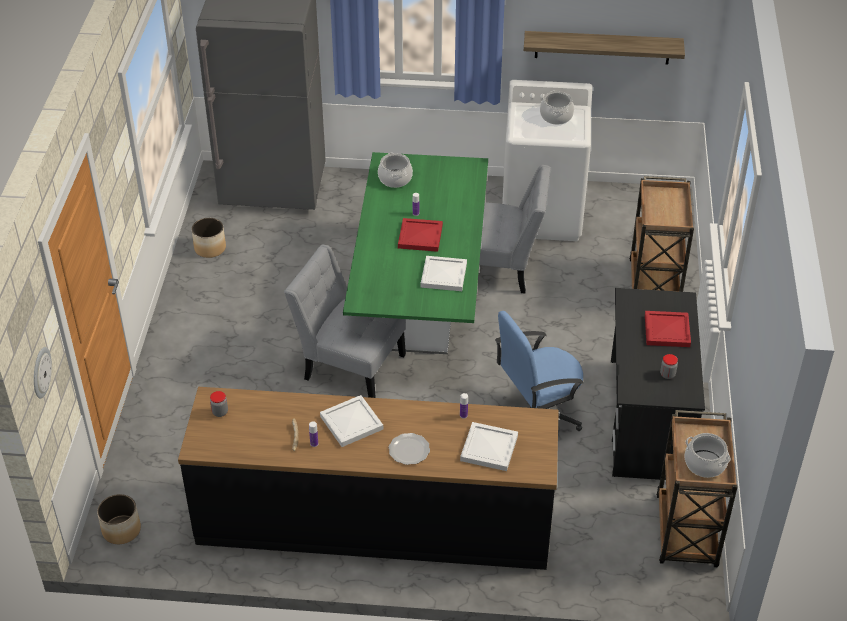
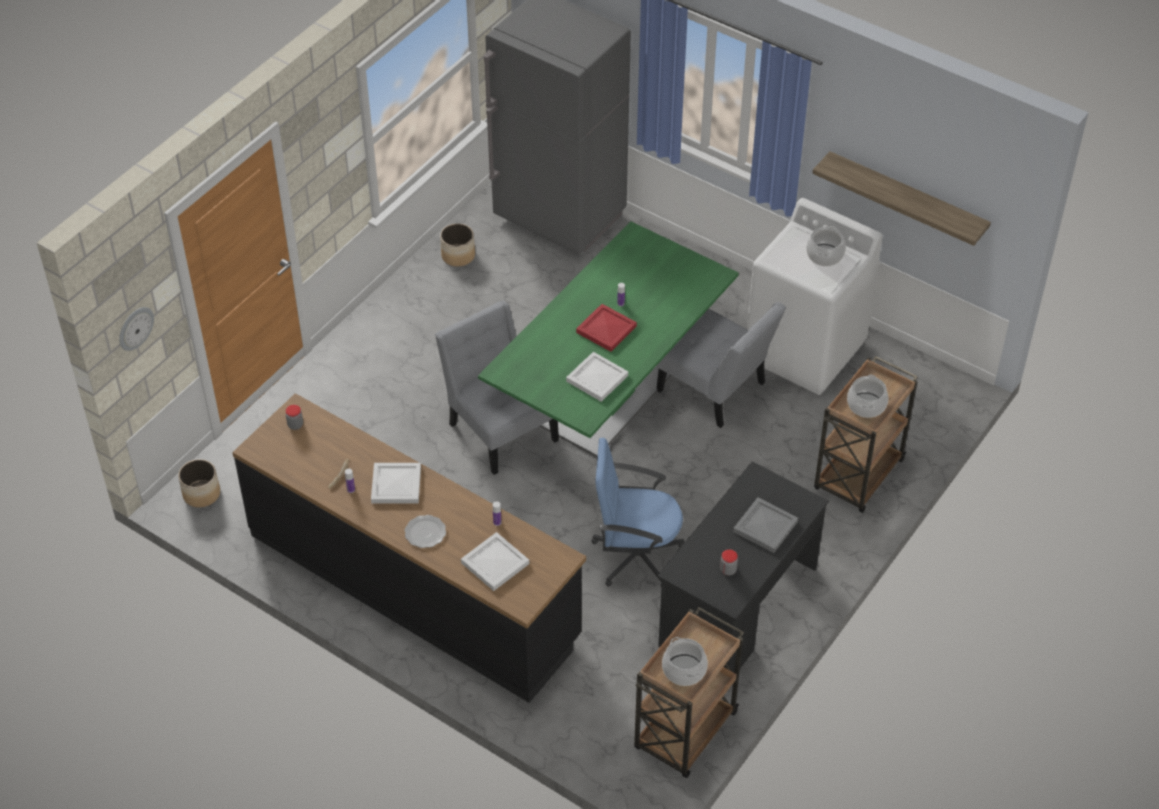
camera: 30 degrees right, 5 degrees up
cooking pot [378,153,413,188] -> cooking pot moved to [847,375,888,418]
red tray [645,311,691,347] -> grey tray [733,497,798,553]

